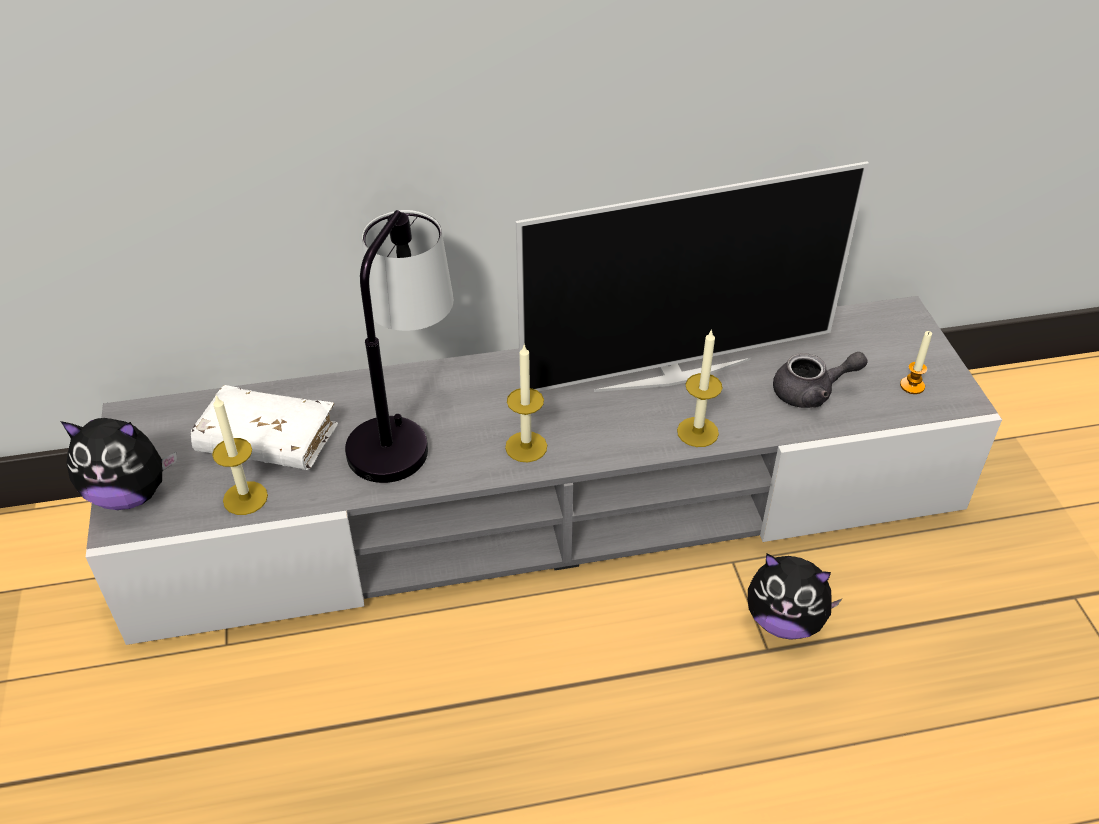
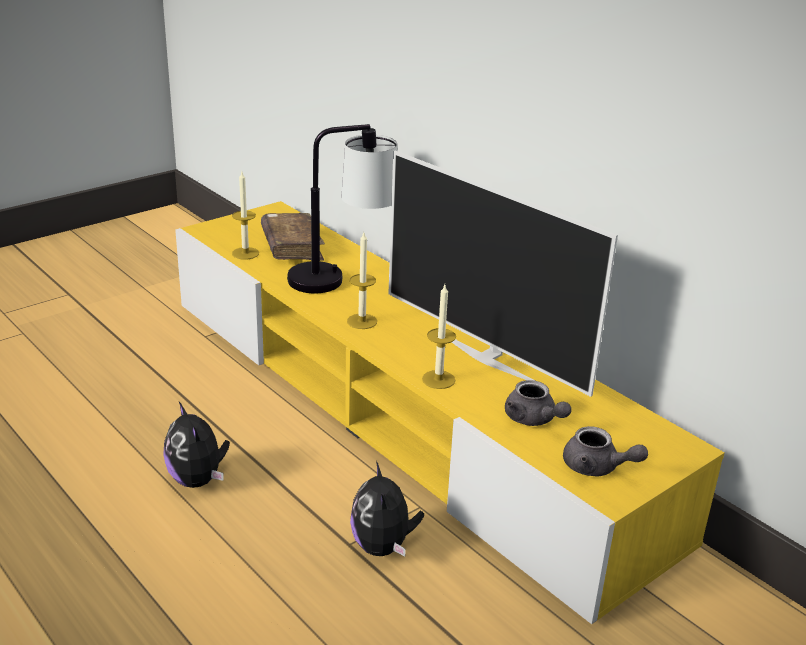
camera: 60 degrees right, 15 degrees down
plush toy [61,418,177,510] -> plush toy moved to [163,402,230,488]
grey tv stand [86,296,1002,645] -> yellow tv stand [175,201,725,624]
white book [191,385,338,470] -> brown book [261,213,325,261]
candle [900,331,932,394] -> grey teapot [563,426,648,476]

